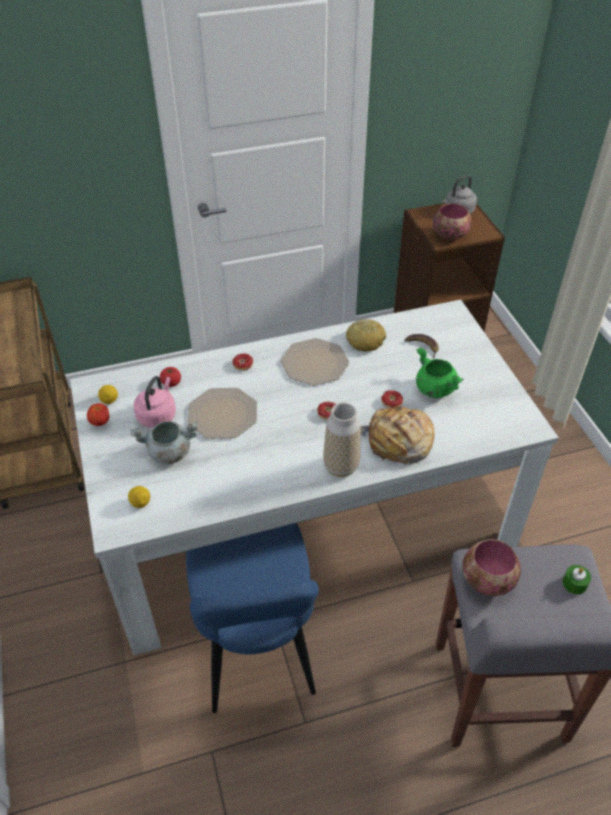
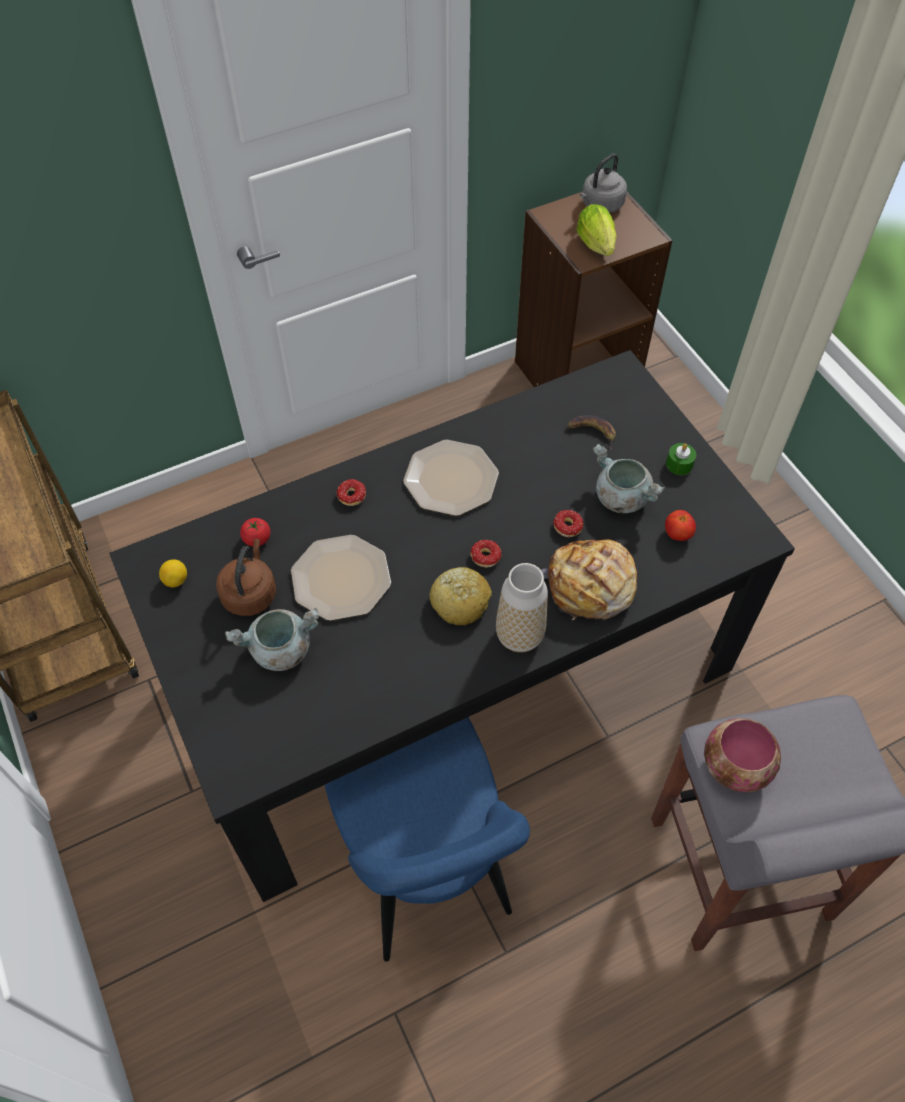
camera: 10 degrees left, 10 degrees up
white dining table [70,300,559,655] -> black dining table [109,350,795,902]
tomato [87,403,109,426] -> tomato moved to [665,510,696,541]
lemon [128,486,150,508] -> none
pink kettle [134,376,176,428] -> brown kettle [216,539,276,616]
bread [346,319,386,352] -> bread moved to [429,567,492,625]
green cooking pot [416,347,464,398] -> grey cooking pot [593,444,665,513]
bowl [433,203,472,243] -> lettuce [576,204,617,256]
green candle [562,565,591,594] -> green candle moved to [666,443,696,475]

